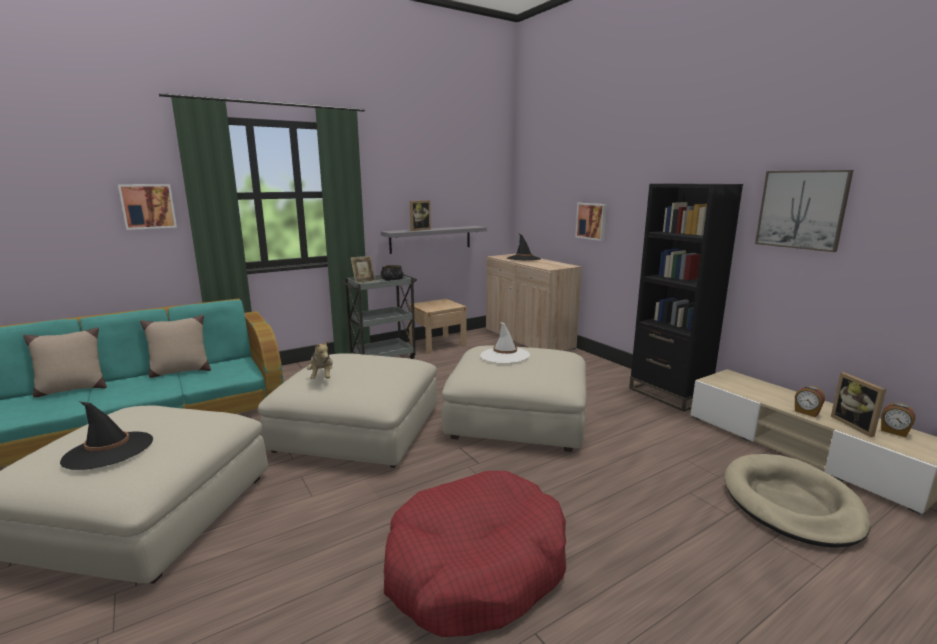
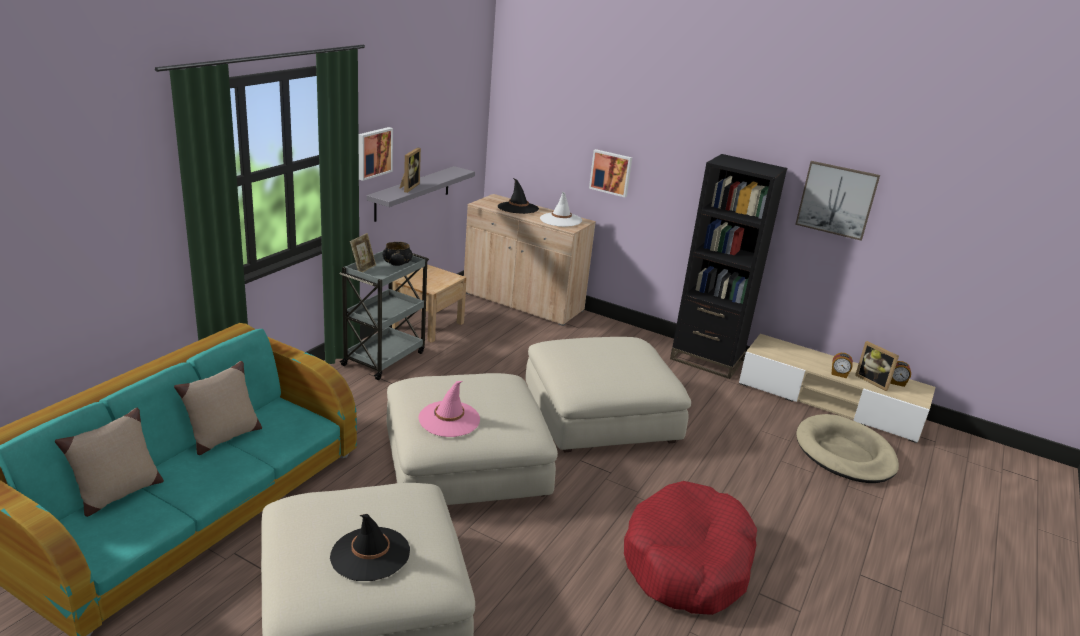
camera: 30 degrees left, 10 degrees up
picture [118,184,177,230] -> picture moved to [358,127,393,181]
plush toy [307,340,333,379] -> pink hat [419,381,480,437]
white hat [480,322,530,363] -> white hat moved to [540,192,582,227]

